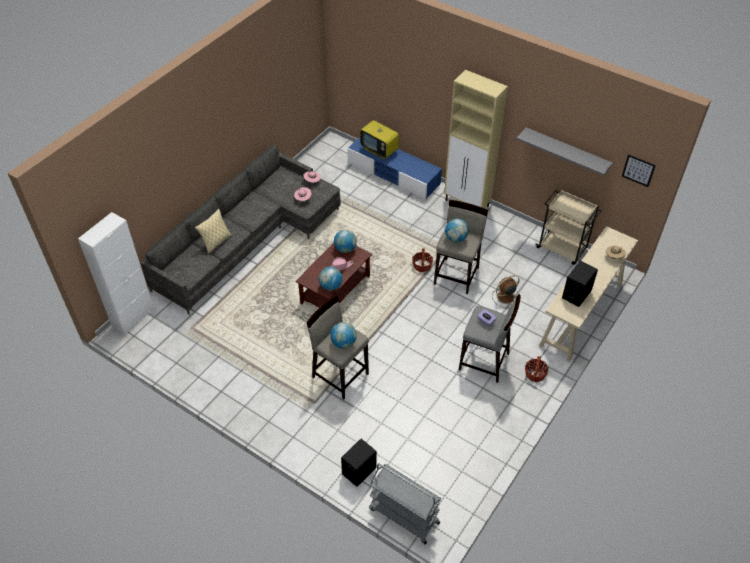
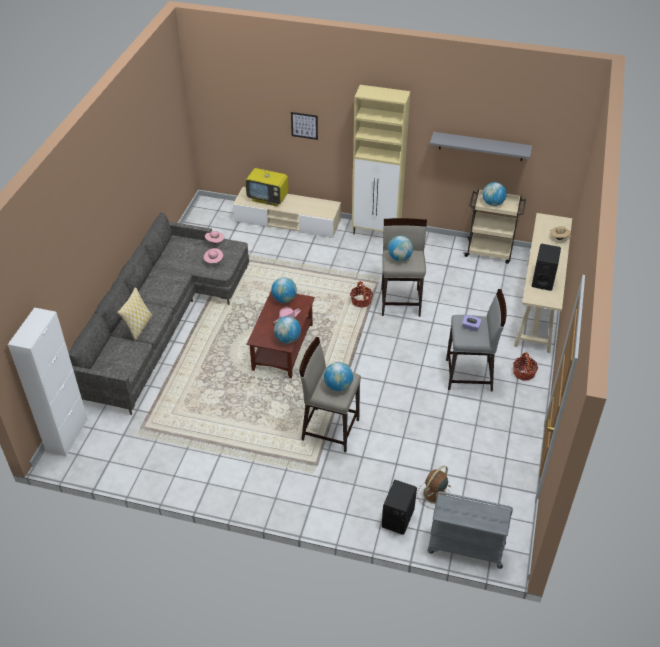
camera: 20 degrees left, 5 degrees down
blue tv stand [347,137,442,199] -> beige tv stand [233,187,341,238]
brown fan [492,275,520,308] -> brown fan moved to [417,465,450,509]
picture [622,154,656,187] -> picture moved to [291,112,318,140]
none -> globe [482,182,507,206]

